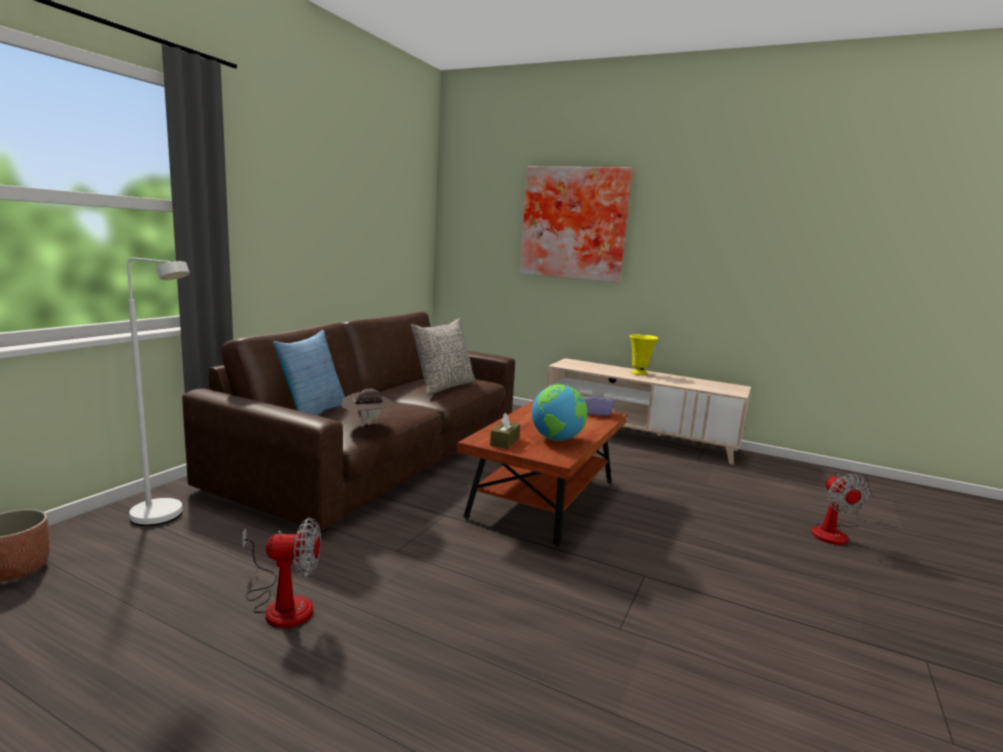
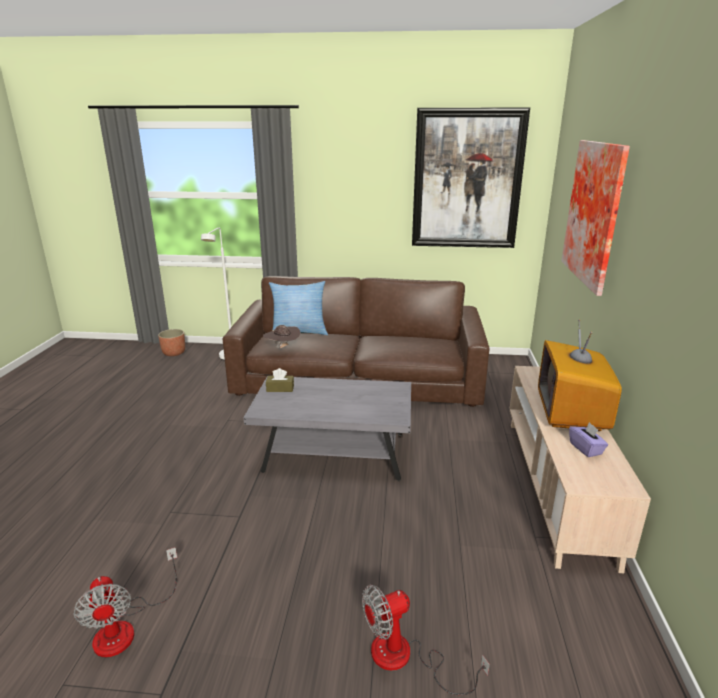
camera: 70 degrees right, 10 degrees up
fan [242,517,321,628] -> fan moved to [73,547,177,657]
grey pillow [410,318,476,395] -> none
brown coffee table [457,401,627,547] -> grey coffee table [243,376,411,481]
globe [531,384,588,441] -> none
purple tissue box [584,389,615,416] -> purple tissue box moved to [569,422,608,457]
yellow vase [630,334,659,375] -> television [538,319,622,431]
none -> picture [412,108,530,248]

